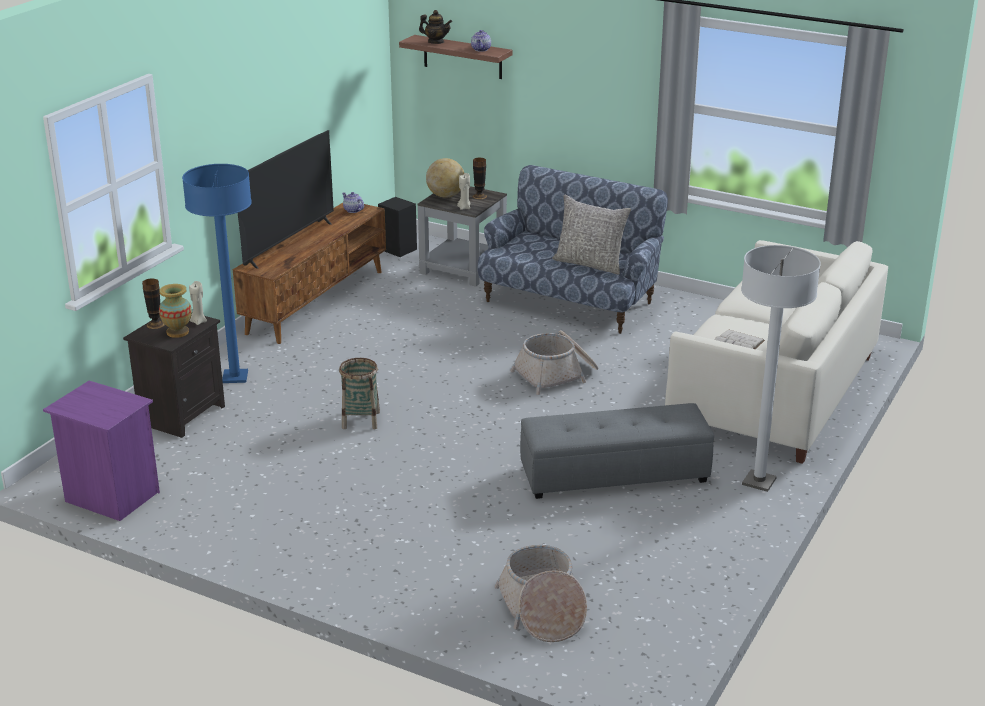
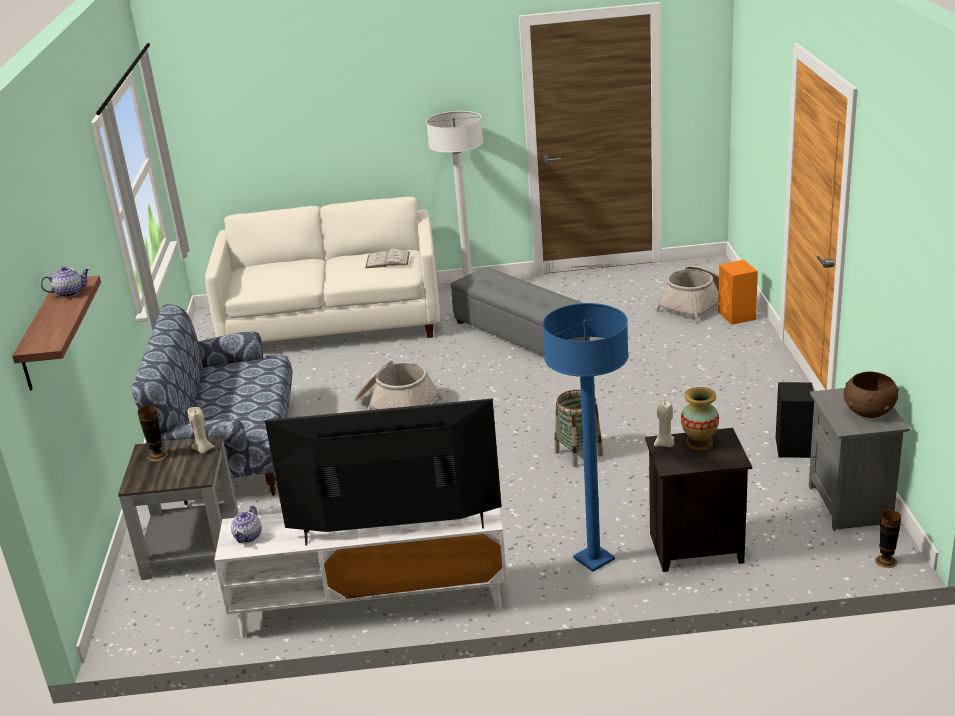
camera: 120 degrees left, 0 degrees up
purple nightstand [43,381,160,521] -> grey nightstand [809,388,910,531]
vase [142,279,165,329] -> vase moved to [875,510,901,568]
brown tv stand [233,203,386,344] -> white tv stand [214,508,507,638]
black speaker [378,197,417,257] -> black speaker moved to [776,382,814,458]
teapot [419,10,452,44] -> none
globe [426,158,465,198] -> none
grey pillow [552,195,631,275] -> none
none -> orange speaker [718,260,758,325]
none -> brown bowl [844,371,899,418]

